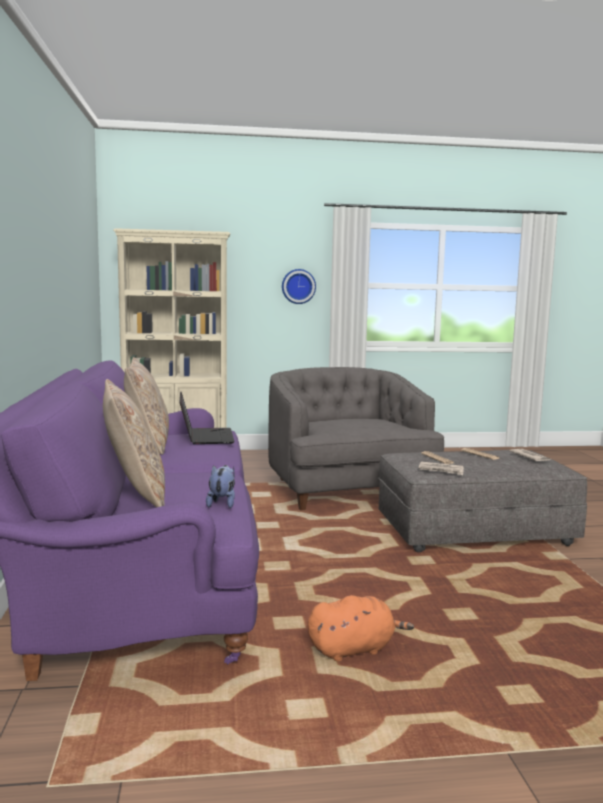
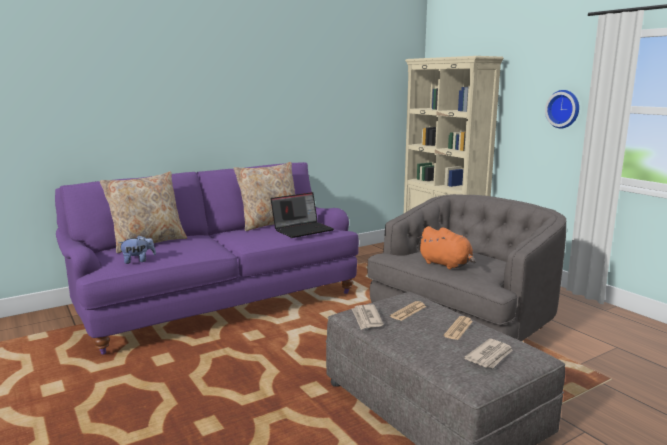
camera: 65 degrees right, 5 degrees up
orange plush toy [308,595,414,661] -> orange plush toy moved to [417,226,476,269]

